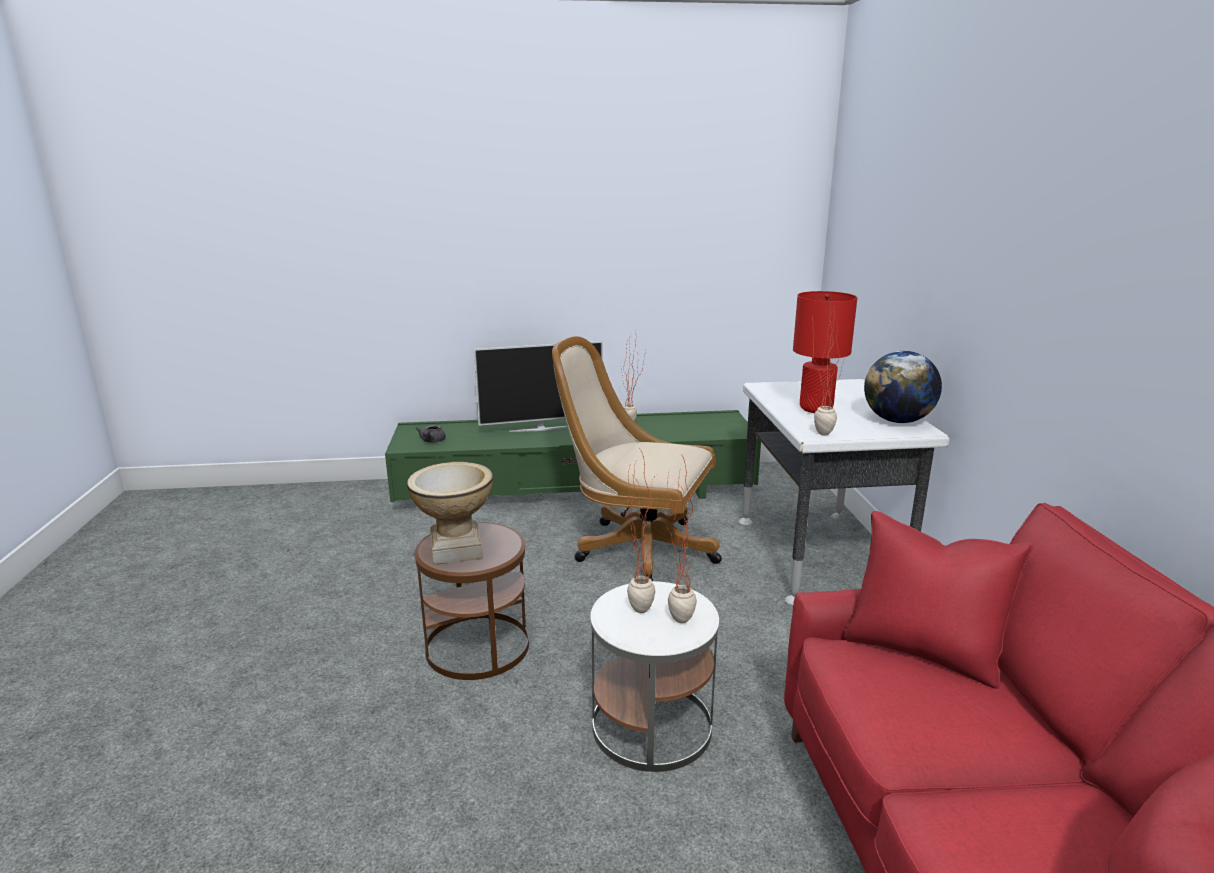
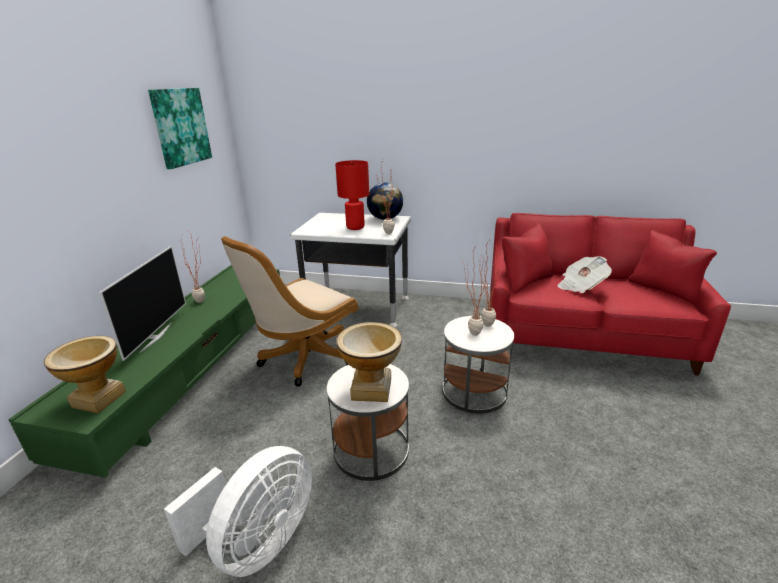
camera: 70 degrees left, 5 degrees up
brown side table [414,522,529,680] -> white side table [327,364,409,481]
grey teapot [416,425,445,443] -> vase [44,336,126,413]
none -> picture [148,88,212,169]
none -> white fan [164,446,312,577]
none -> newspaper [557,256,612,293]

